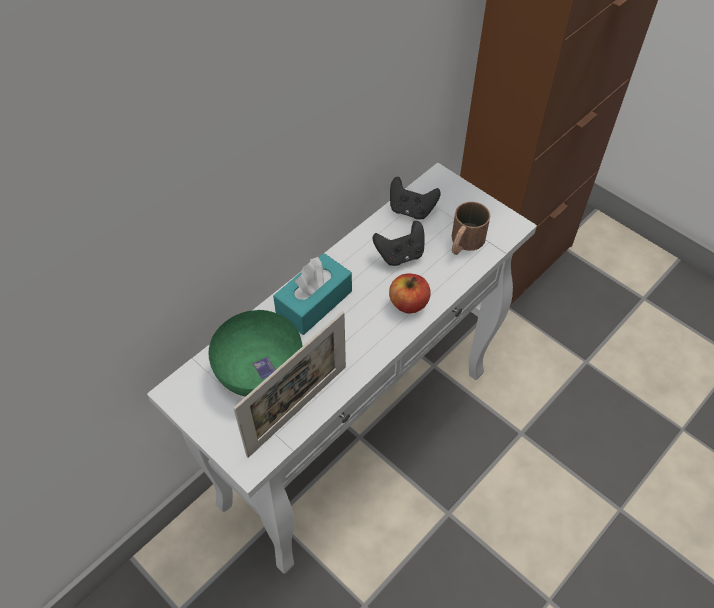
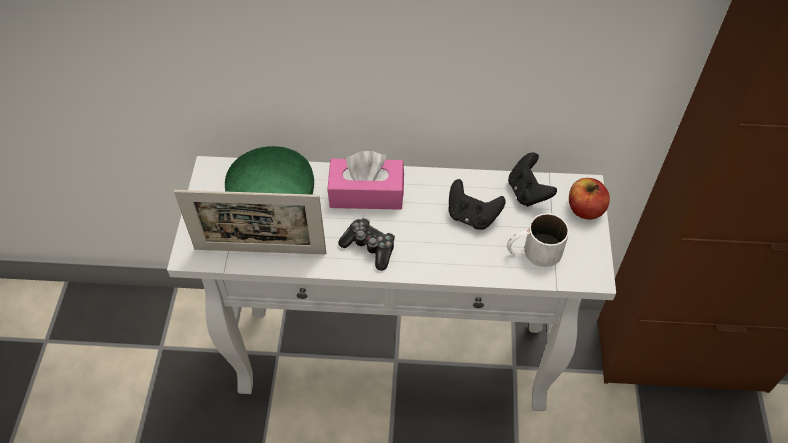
camera: 50 degrees right, 0 degrees up
turquoise tissue box [273,253,352,335] -> pink tissue box [328,151,404,210]
apple [389,273,431,314] -> apple moved to [569,178,610,220]
brown mug [452,202,490,255] -> white mug [507,213,569,267]
none -> game controller [338,218,395,271]

